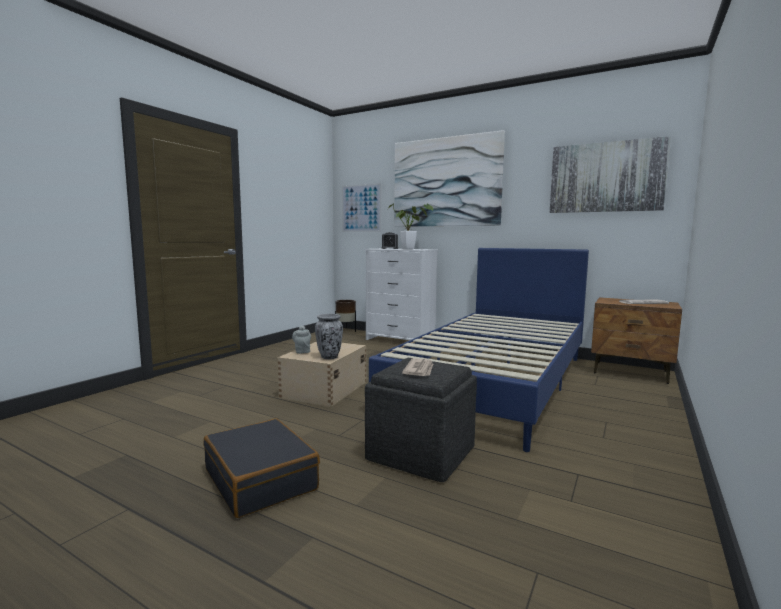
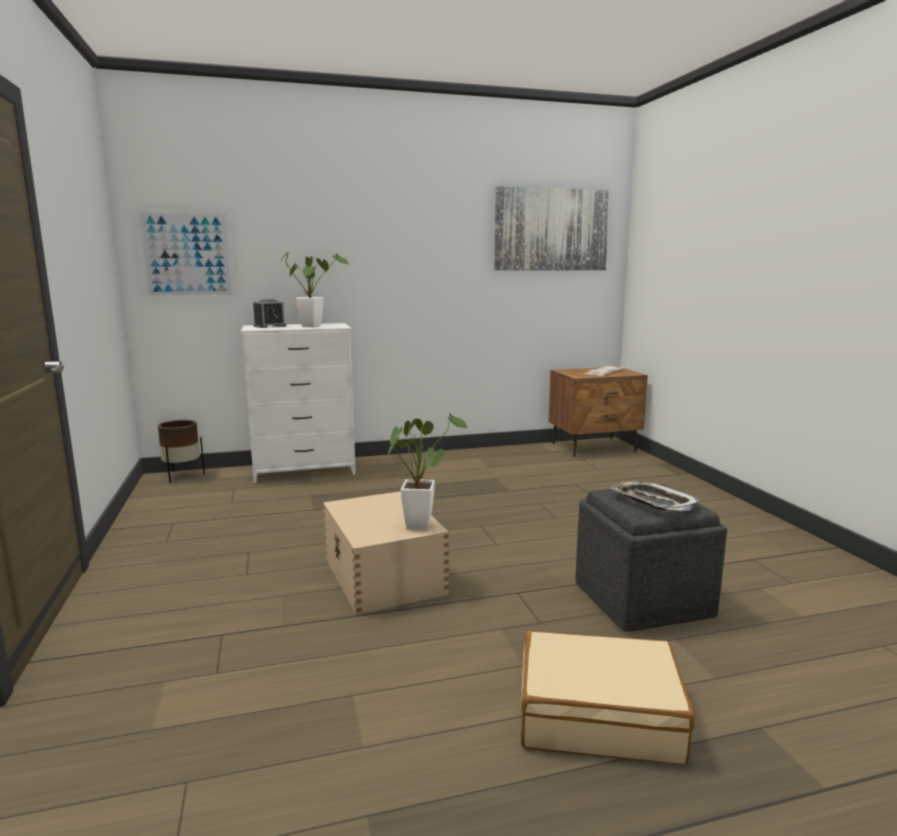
camera: 45 degrees left, 5 degrees up
black suitcase [203,418,320,518] -> beige suitcase [521,631,694,765]
grey teapot [292,326,311,354] -> none
vase [315,314,343,359] -> potted plant [388,413,468,530]
blue bed [369,248,589,452] -> none
picture [394,130,505,227] -> none
newspaper [402,358,433,376] -> tray [611,481,699,511]

